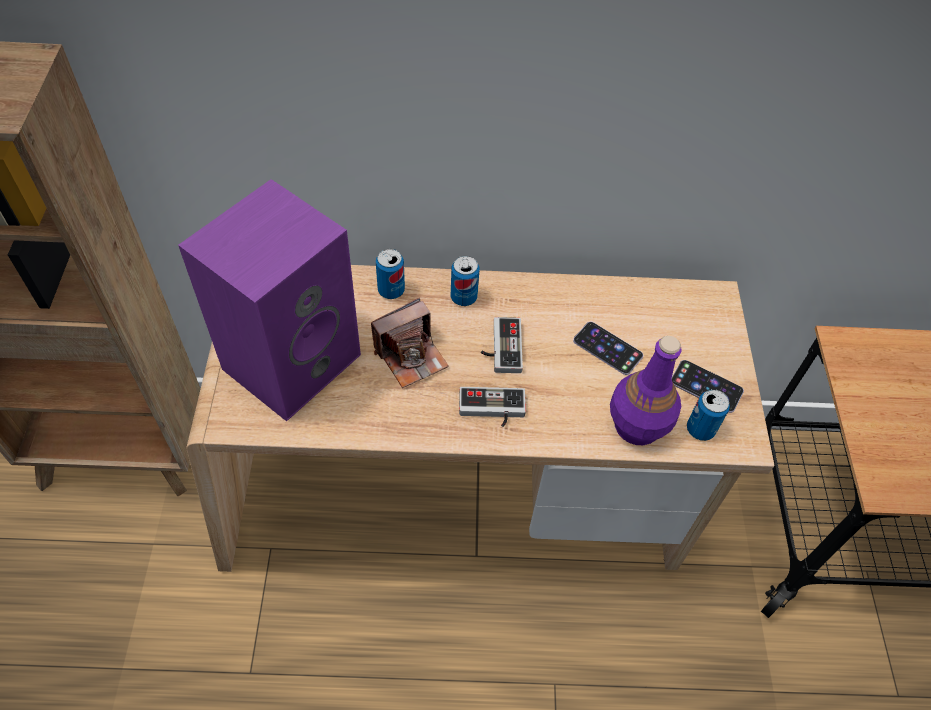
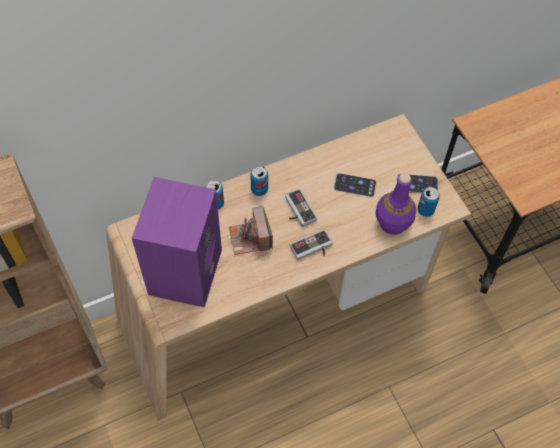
camera: 25 degrees left, 5 degrees up
camera [371,298,449,388] -> camera turned 135 degrees clockwise [229,206,273,255]

